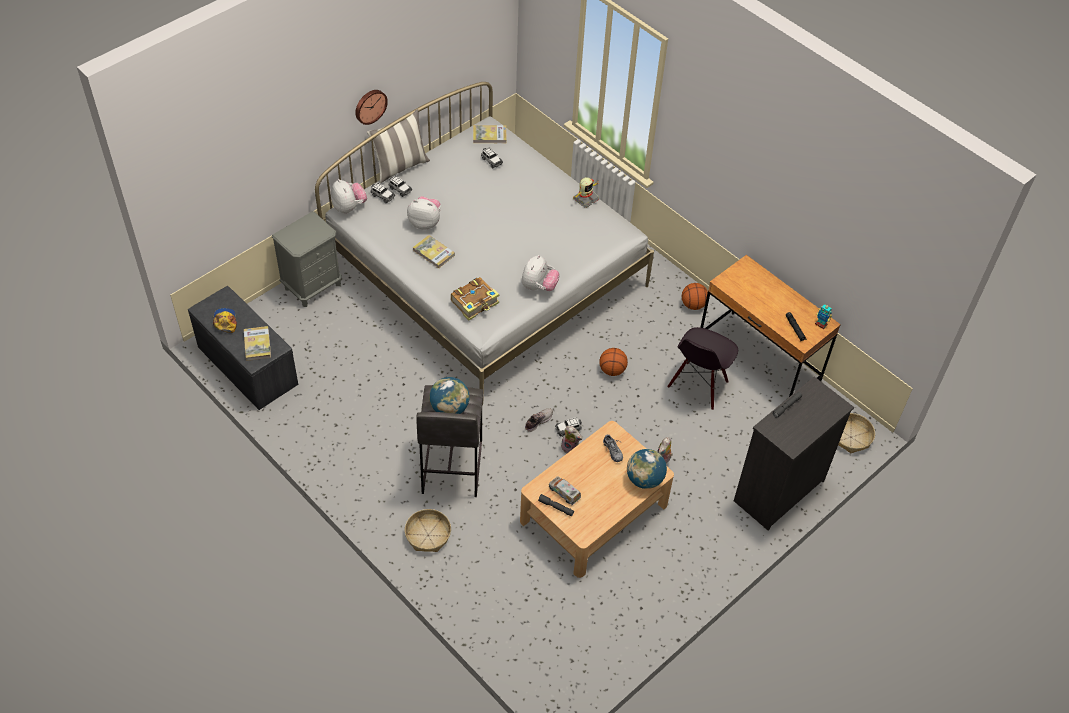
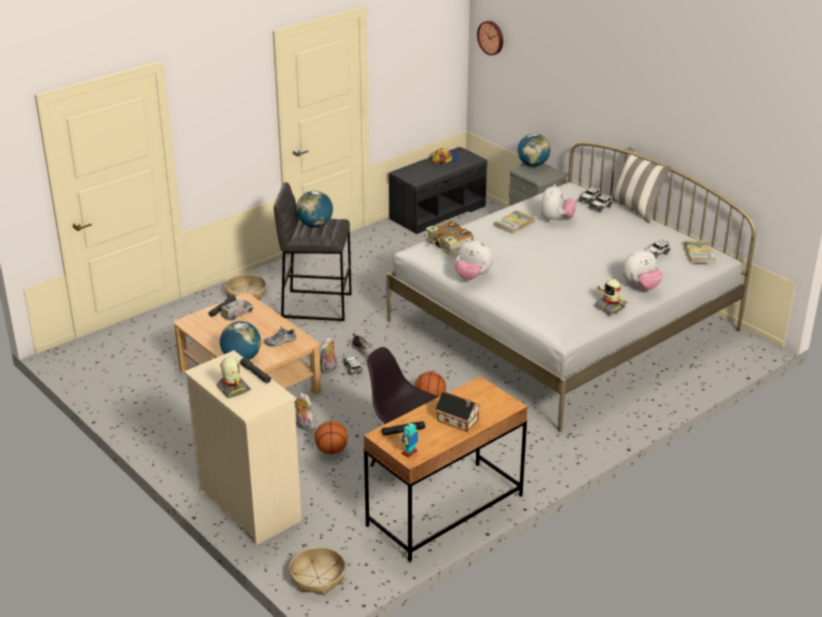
camera: 95 degrees right, 20 degrees down
book [244,326,271,361] -> none
plush toy [331,179,367,214] -> plush toy moved to [622,248,663,290]
wall clock [355,90,388,125] -> wall clock moved to [477,21,503,55]
basketball [682,283,708,310] -> basketball moved to [315,421,348,454]
black dresser [734,377,854,531] -> beige dresser [184,350,302,545]
none -> toy robot [216,357,251,398]
none -> toy house [435,392,481,432]
none -> globe [517,133,551,167]

